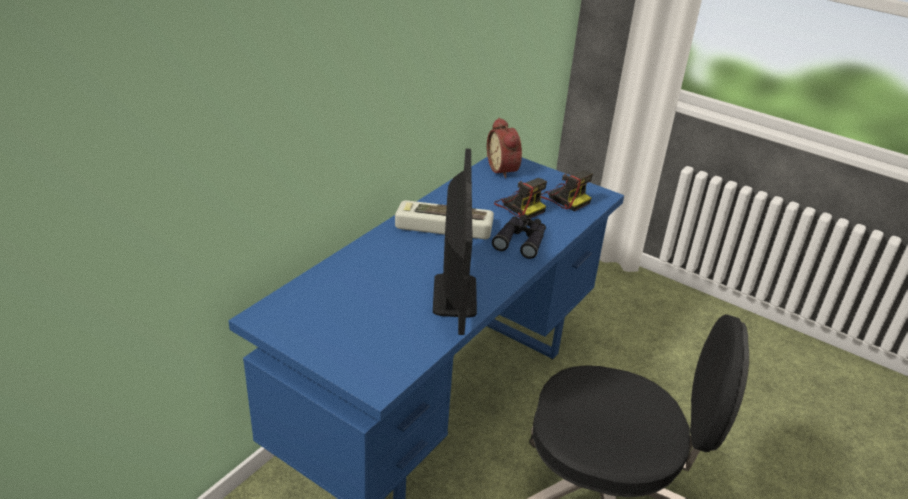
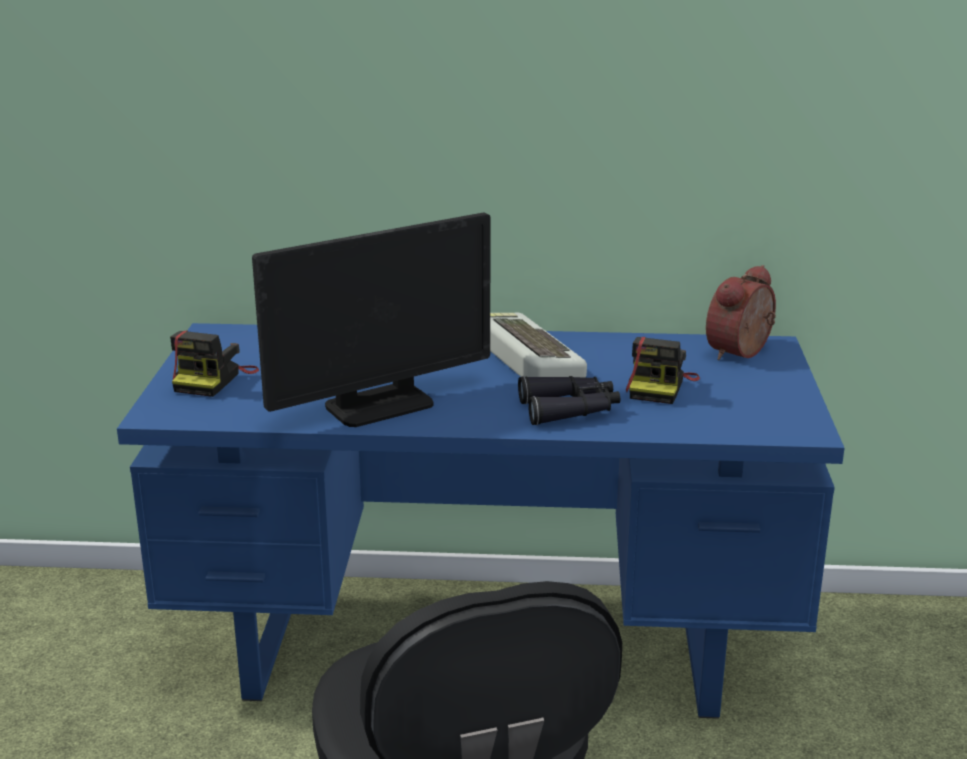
camera: 60 degrees right, 10 degrees down
camera [541,170,593,211] -> camera moved to [170,331,259,397]

